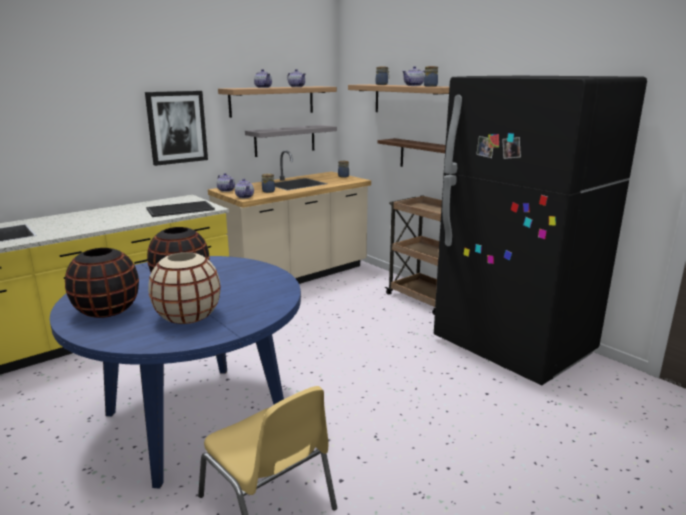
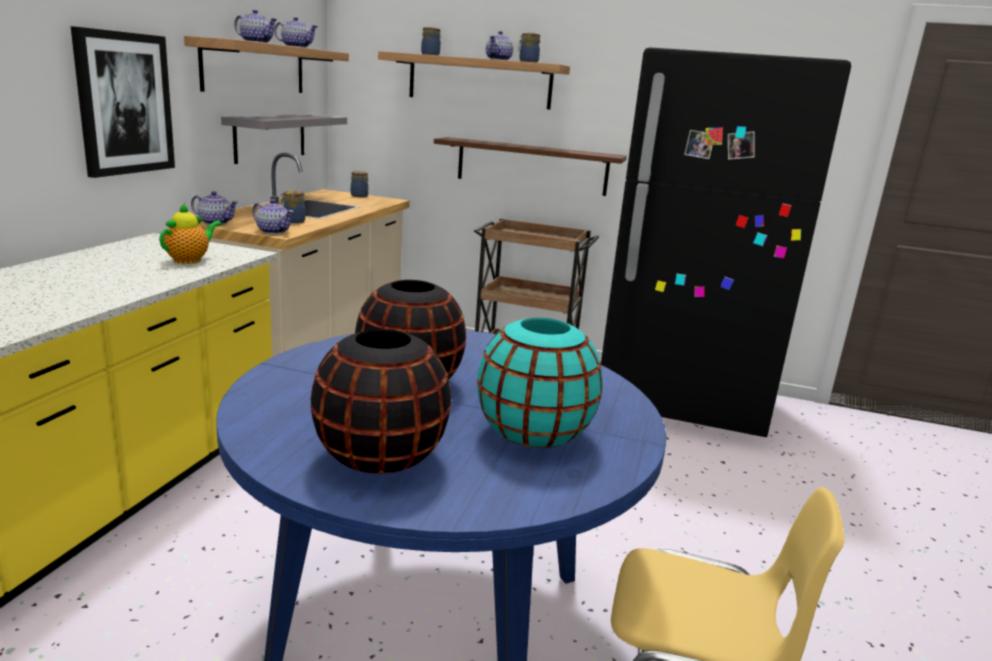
camera: 35 degrees left, 0 degrees up
tray [146,201,215,217] -> teapot [159,203,222,264]
beige vase [148,252,221,324] -> turquoise vase [477,318,603,448]

